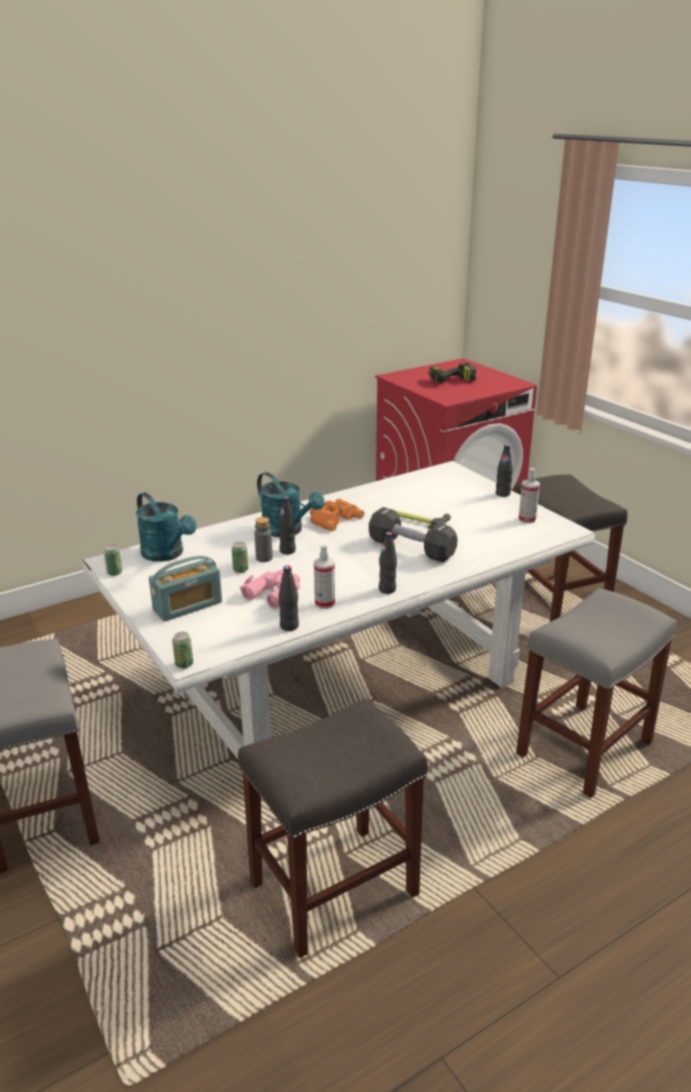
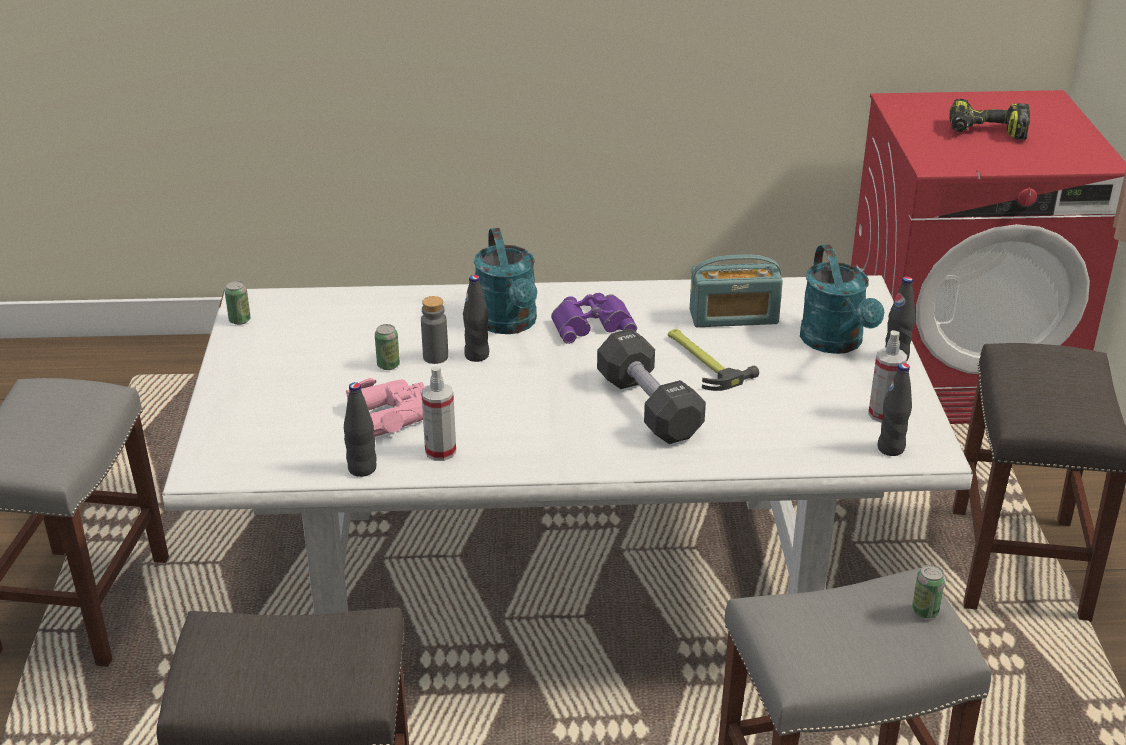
camera: 30 degrees right, 5 degrees up
turquoise watering can [136,492,197,562] -> turquoise watering can moved to [800,245,884,354]
radio [149,556,222,622] -> radio moved to [690,255,783,327]
can [172,632,193,669] -> can moved to [912,565,945,618]
orange binoculars [310,499,364,531] -> purple binoculars [551,293,637,344]
black bottle [379,532,397,594] -> black bottle moved to [877,363,912,456]

